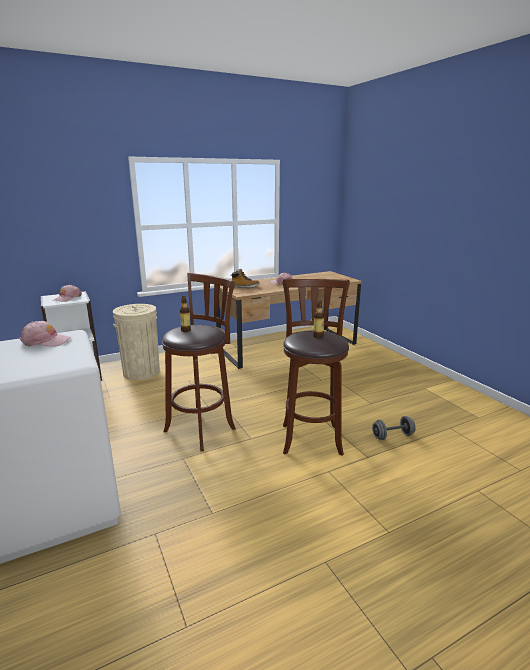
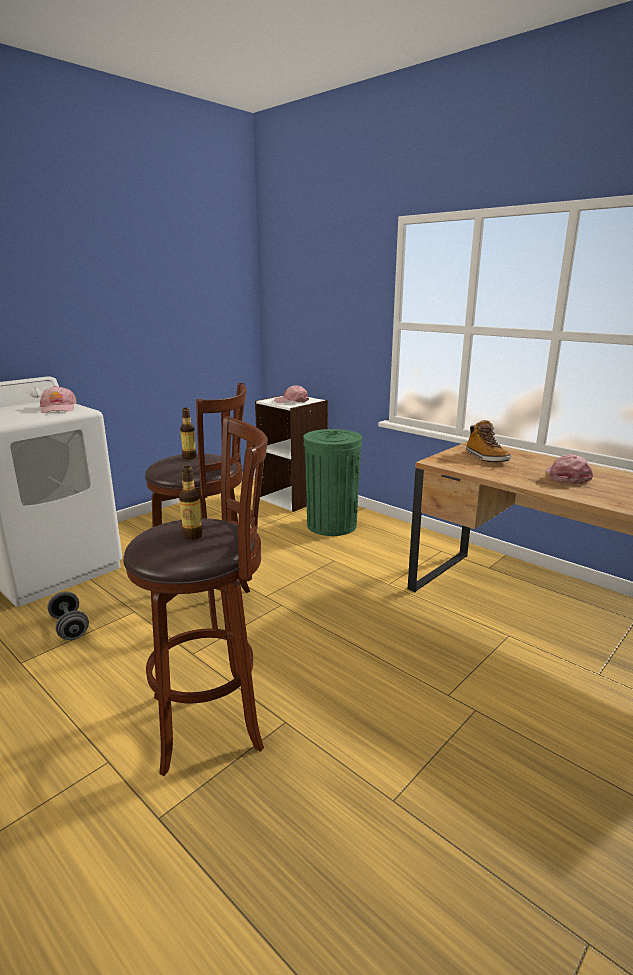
camera: 70 degrees right, 0 degrees up
beige trash can [113,304,160,380] -> green trash can [303,429,362,536]
grey dumbbell [372,416,416,440] -> grey dumbbell moved to [47,592,89,640]

